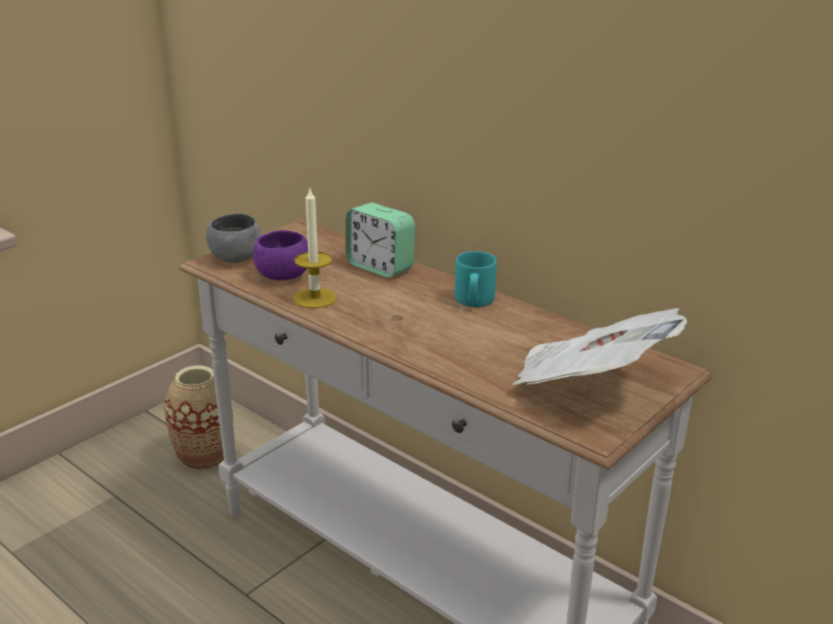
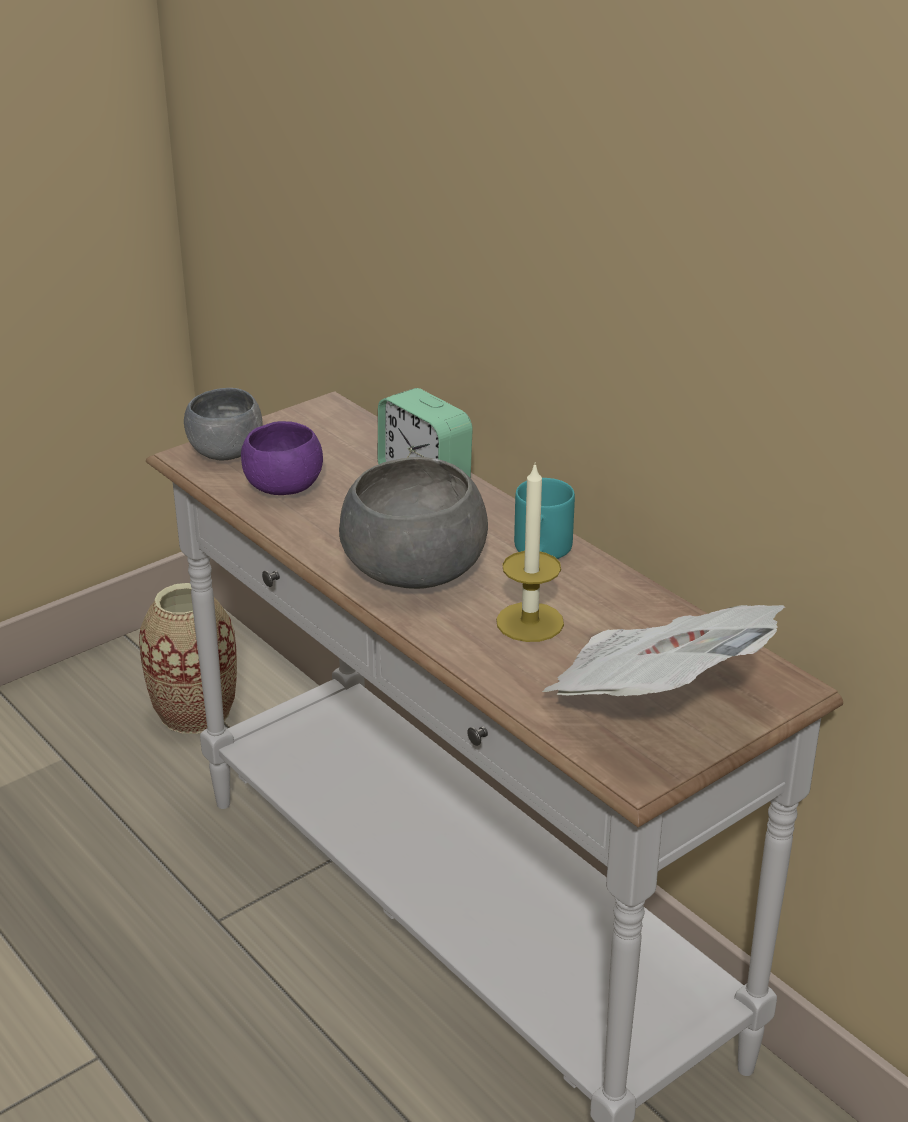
camera: 10 degrees right, 5 degrees up
candle [293,189,337,309] -> candle moved to [496,462,564,642]
none -> grey bowl [339,457,488,589]

